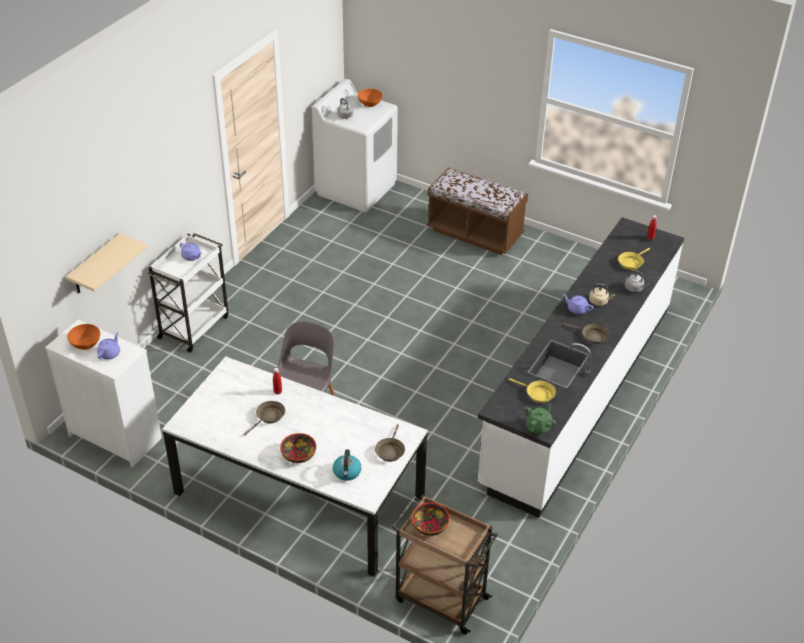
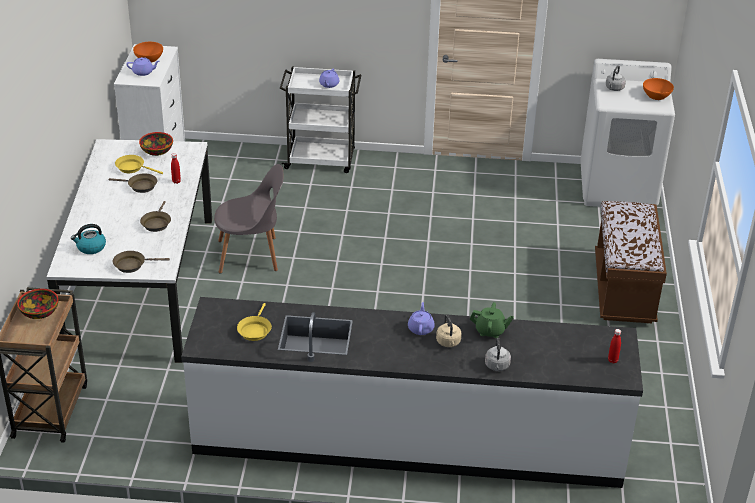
camera: 65 degrees right, 5 degrees down
beige shelf [65,233,148,293] -> none
bowl [280,433,316,463] -> bowl moved to [139,132,173,156]
green teapot [525,403,556,436] -> green teapot moved to [470,302,514,338]
brown frying pan [563,323,610,344] -> brown frying pan moved to [140,201,171,232]
yellow frying pan [618,248,650,270] -> yellow frying pan moved to [115,155,163,174]

